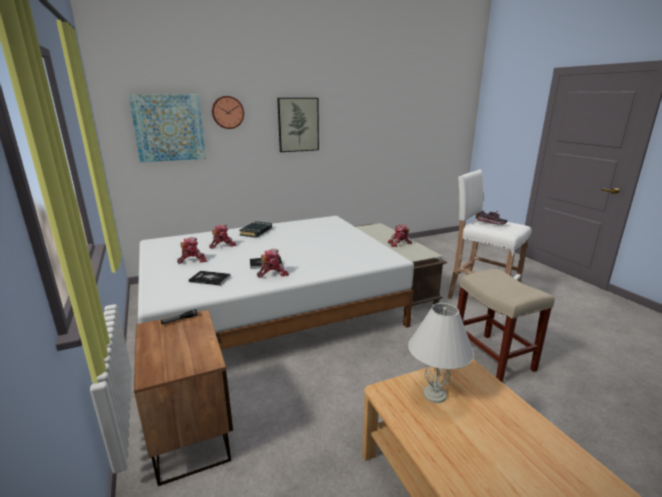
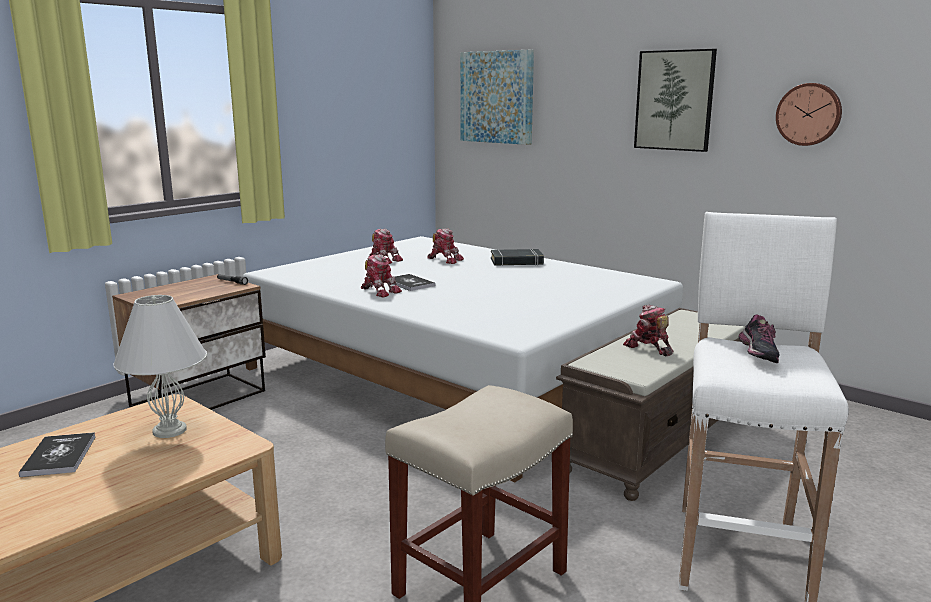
camera: 65 degrees right, 5 degrees down
book [189,271,231,286] -> book moved to [19,432,96,477]
wall clock [212,96,244,129] -> wall clock moved to [776,83,842,146]

